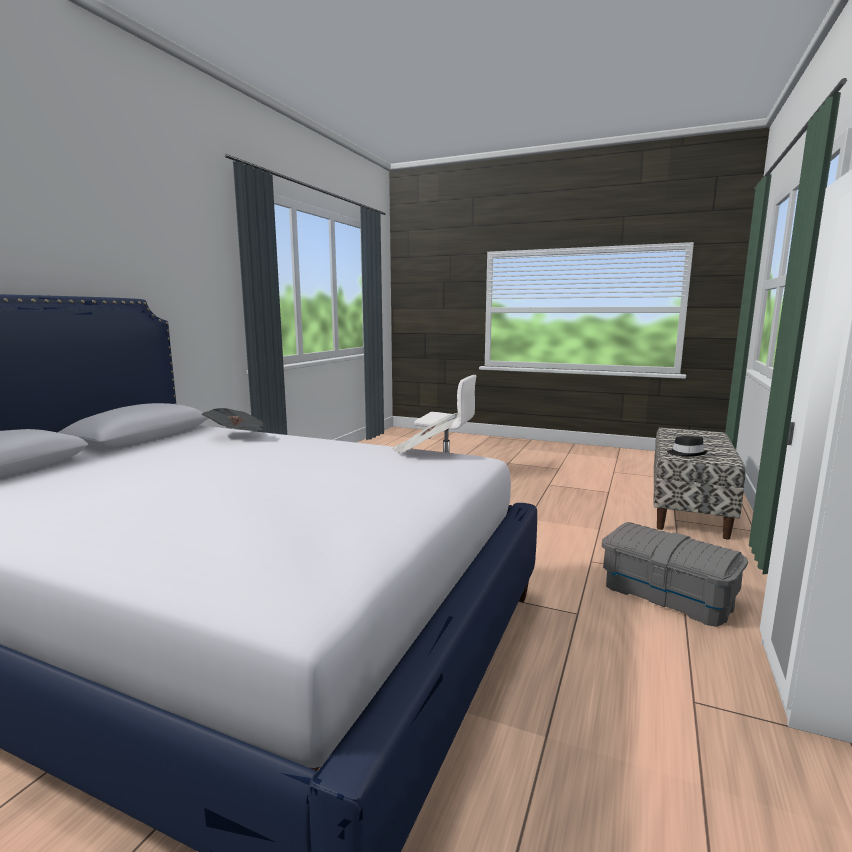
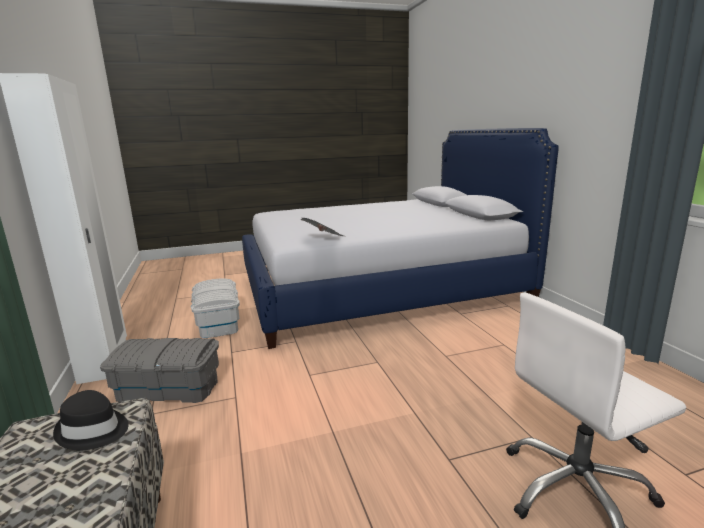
camera: 140 degrees right, 5 degrees up
newspaper [202,408,264,431] -> none
none -> white storage box [191,279,240,338]

